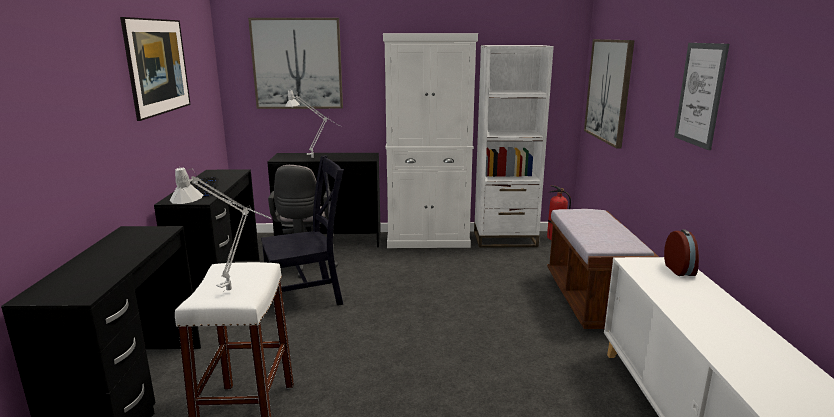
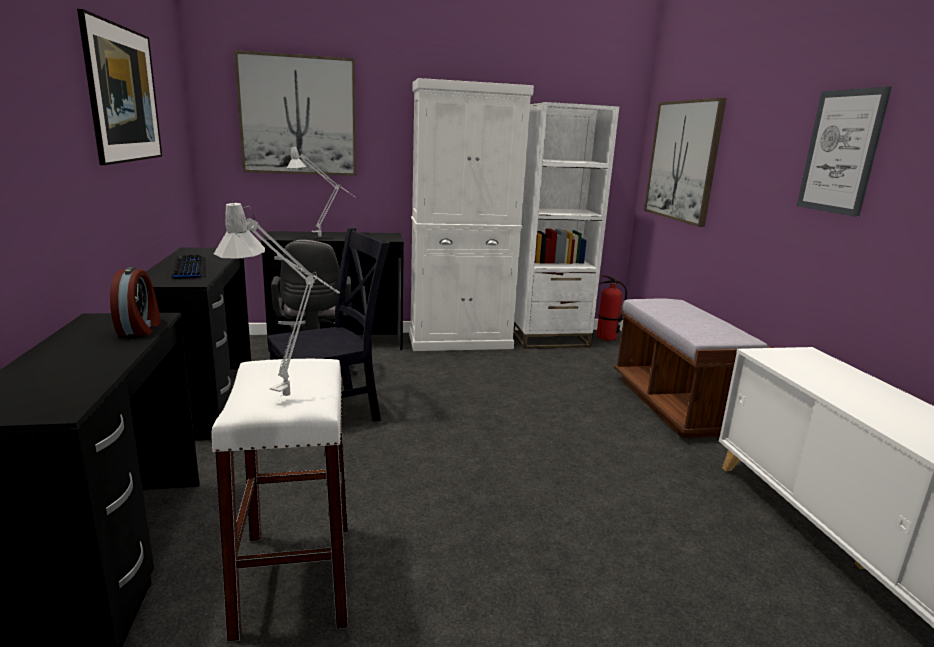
camera: 10 degrees left, 0 degrees up
alarm clock [664,229,699,276] -> alarm clock moved to [110,267,161,336]

